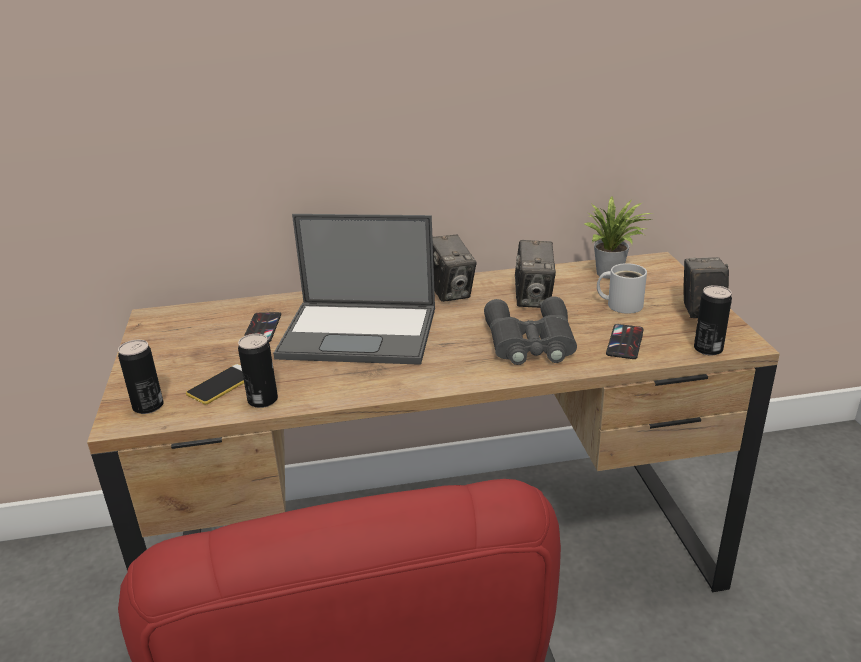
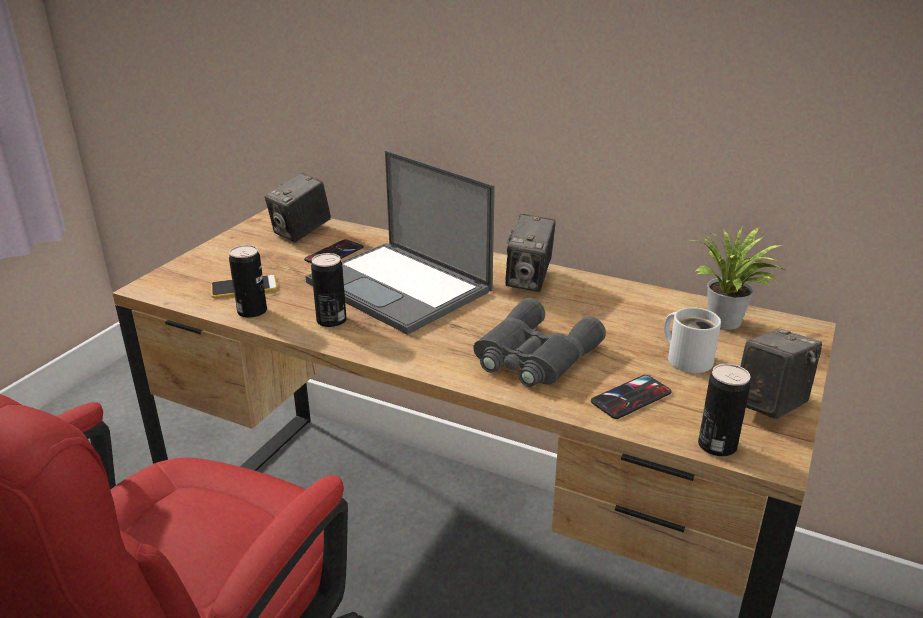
camera: 35 degrees right, 0 degrees up
can [118,340,164,414] -> can moved to [311,253,347,328]
camera [515,240,556,308] -> camera moved to [265,173,331,242]

